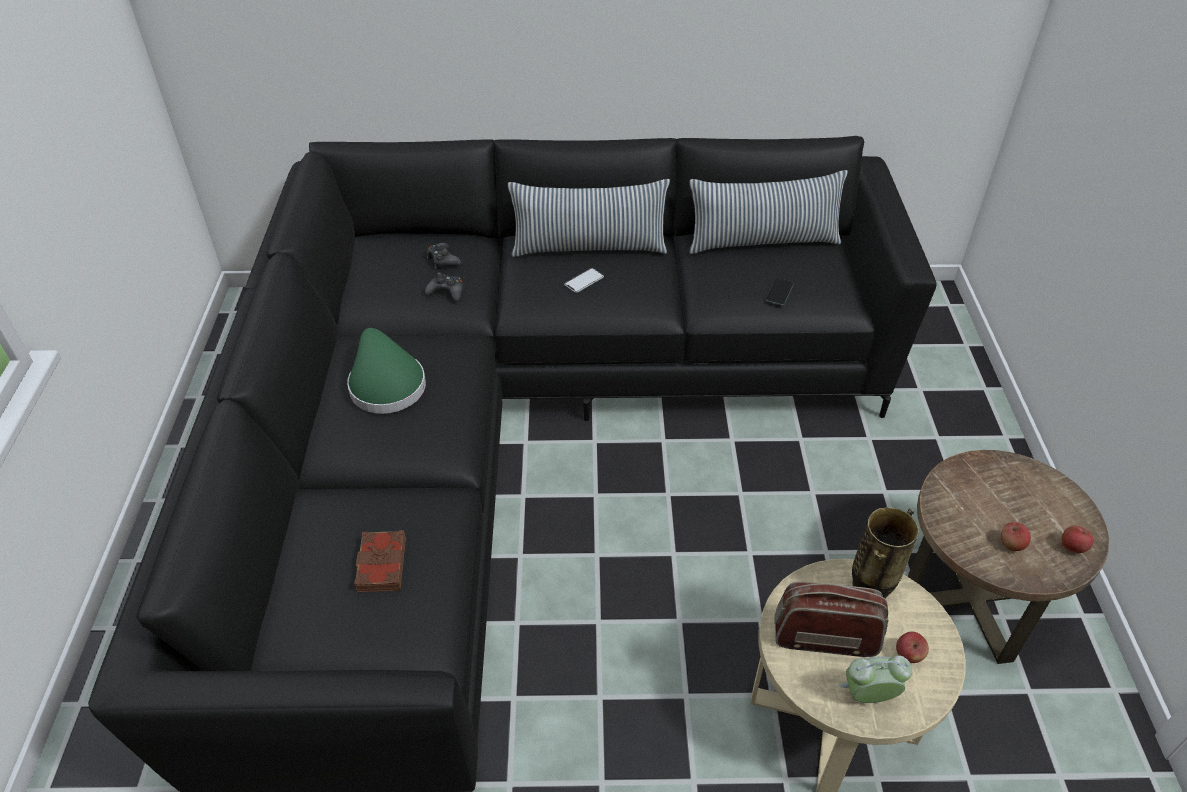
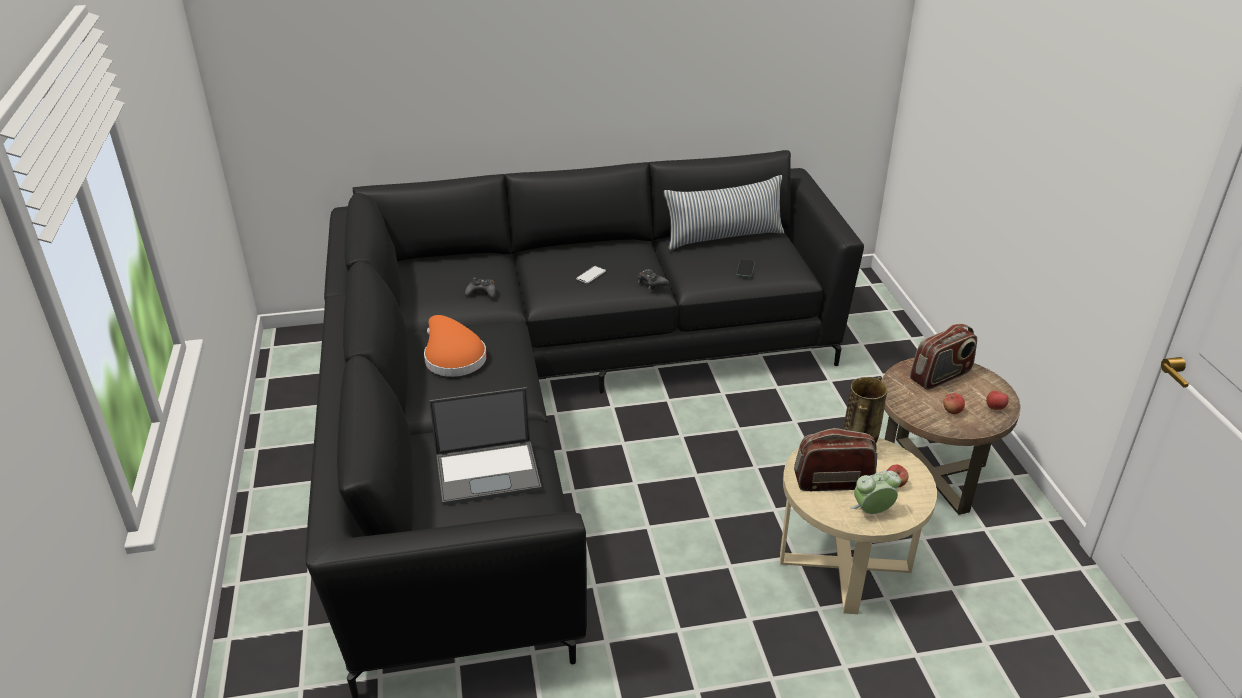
camera: 10 degrees left, 10 degrees down
green hat [347,328,426,414] -> orange hat [424,315,487,377]
brown book [354,530,406,593] -> laptop [429,387,542,506]
black game controller [427,243,461,269] -> black game controller moved to [638,269,669,290]
pillow [508,179,670,257] -> none
none -> radio [910,324,977,390]

